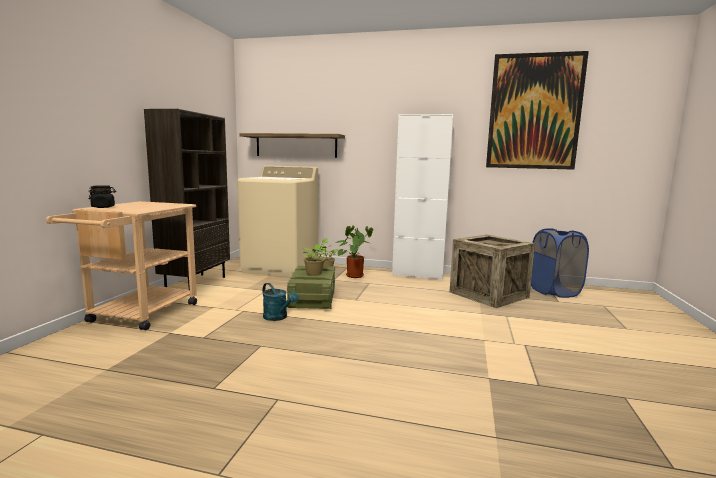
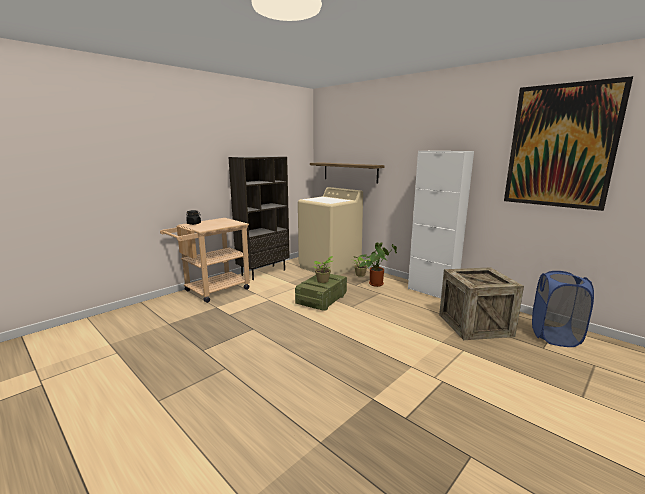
camera: 30 degrees right, 5 degrees up
turquoise watering can [262,283,299,321] -> none

